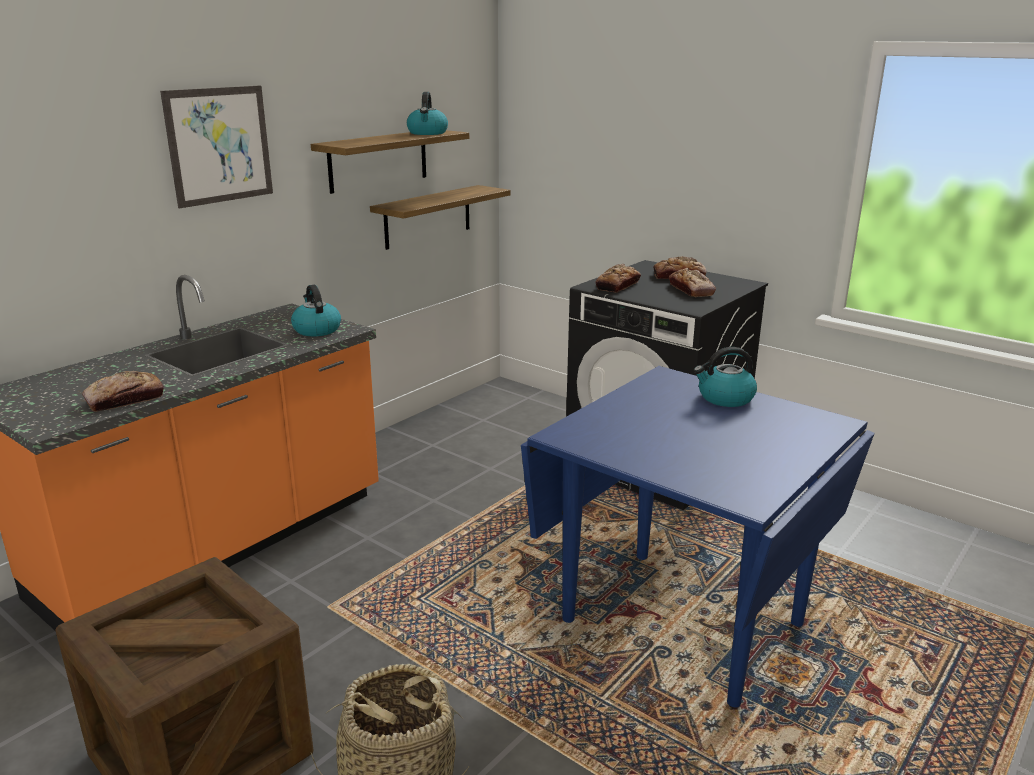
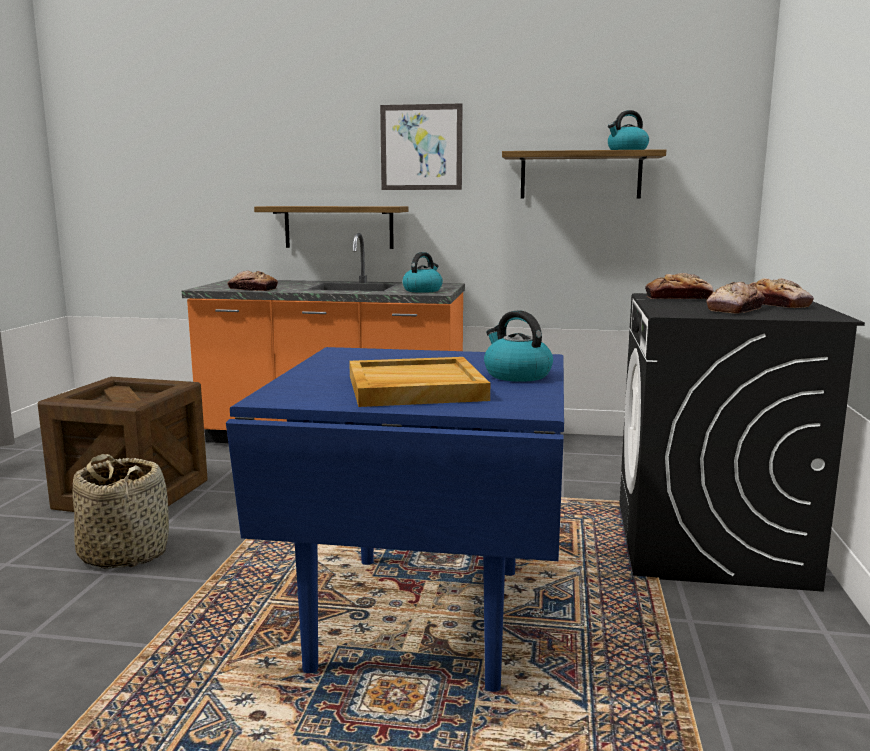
camera: 60 degrees right, 10 degrees down
shelf [370,185,511,250] -> shelf moved to [254,206,408,249]
none -> beige tray [349,357,490,407]

